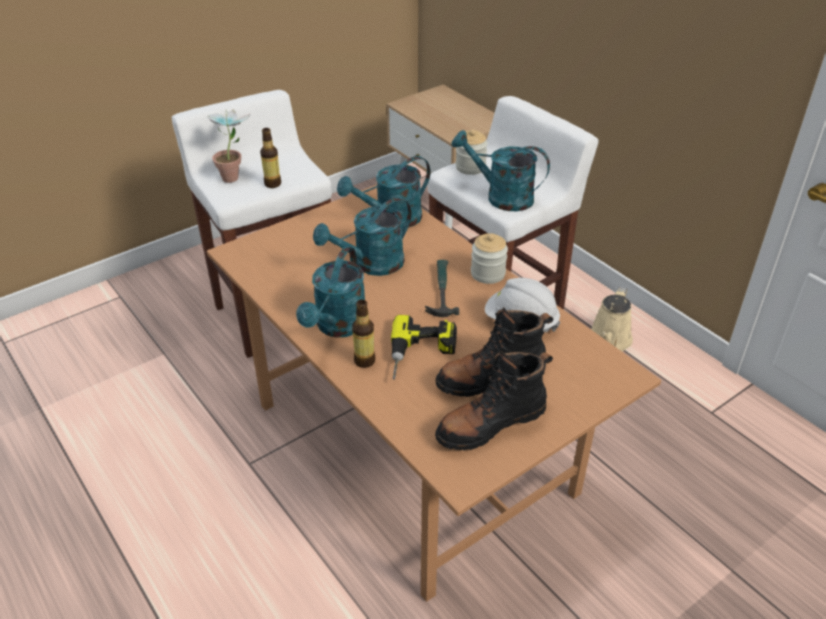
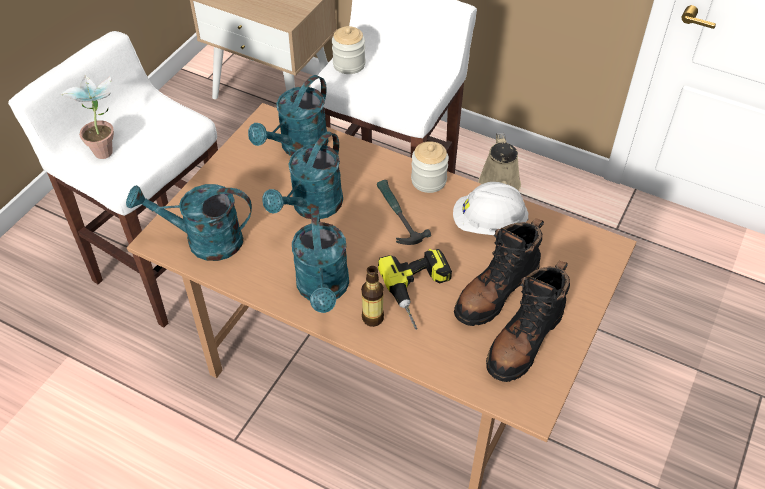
camera: 25 degrees left, 10 degrees up
bottle [260,128,281,188] -> none
turquoise watering can [451,130,550,211] -> turquoise watering can moved to [126,184,252,261]

